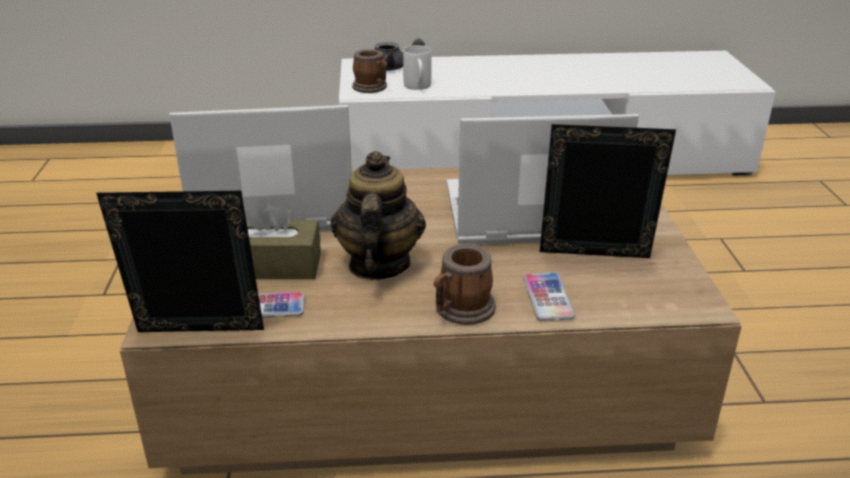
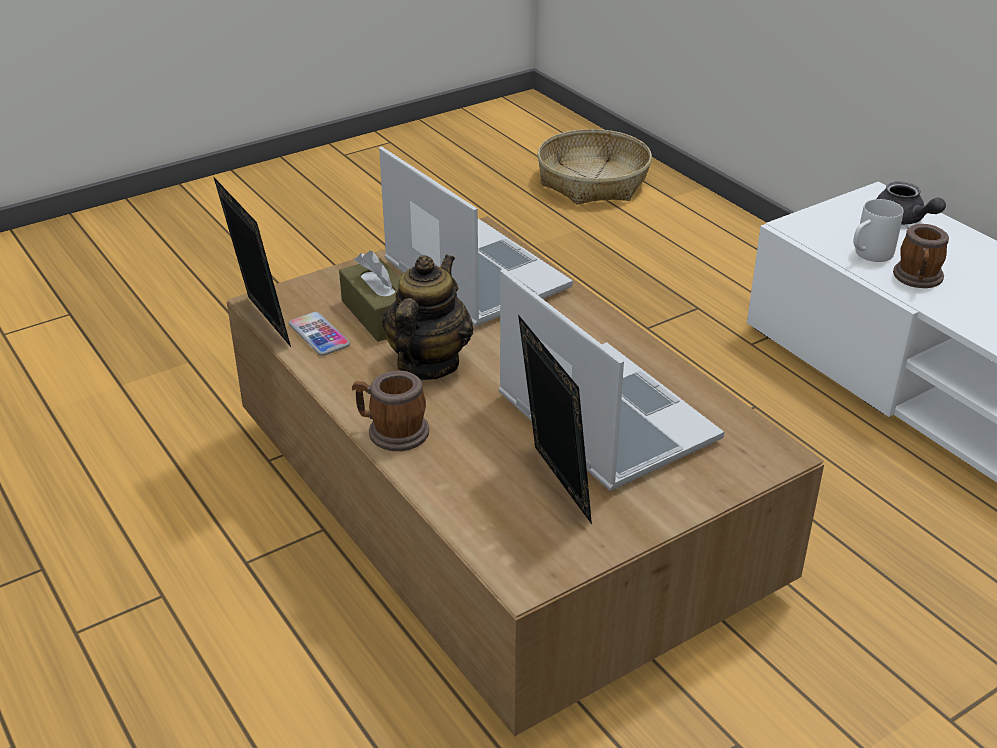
camera: 60 degrees right, 5 degrees up
teapot [331,151,426,280] -> teapot turned 45 degrees counterclockwise [382,255,474,380]
mug [352,49,387,93] -> mug moved to [893,224,949,288]
phone [523,272,575,321] -> none
none -> basket [537,129,652,204]

